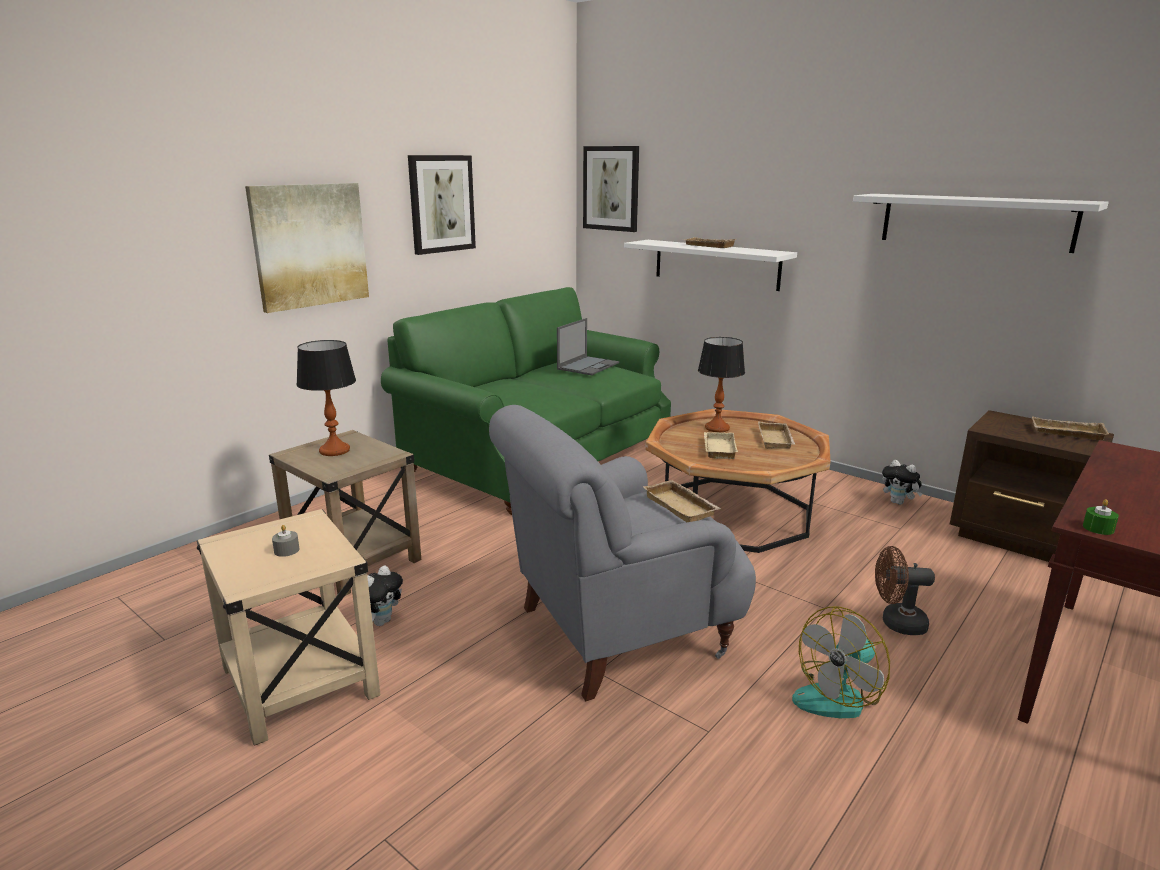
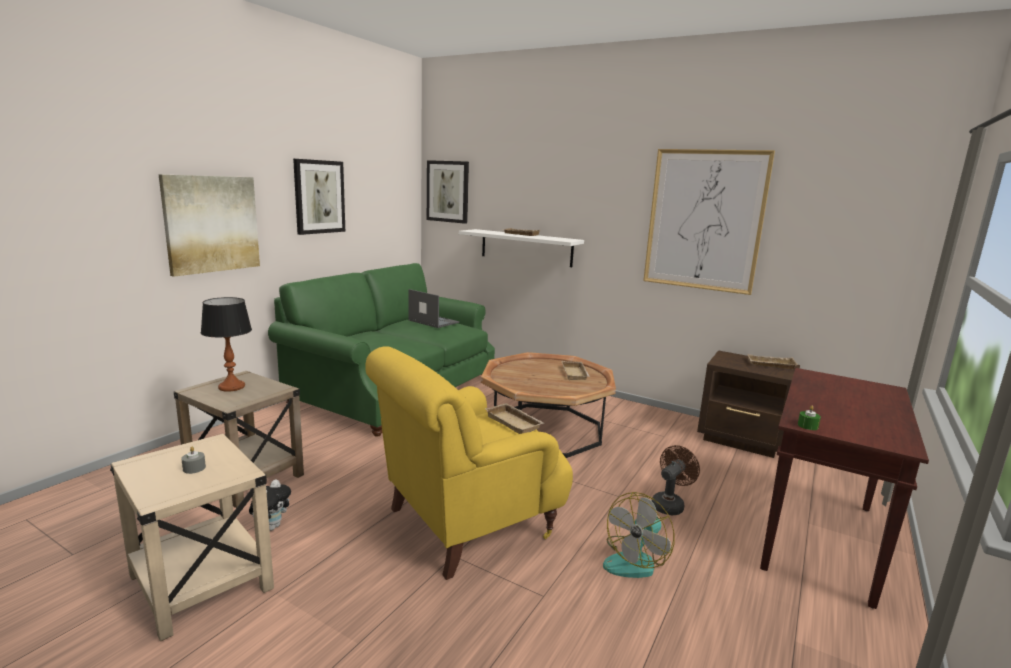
camera: 10 degrees left, 5 degrees down
grey armchair [489,405,756,701] -> yellow armchair [365,346,573,580]
laptop [557,318,619,375] -> laptop turned 75 degrees counterclockwise [409,289,459,328]
table lamp [698,337,745,432] -> none
beige tray [704,432,738,459] -> none
white shelf [853,194,1109,253] -> picture [643,149,775,295]
brown fan [875,546,935,635] -> brown fan turned 135 degrees clockwise [652,445,700,516]
plush toy [882,460,923,505] -> none

